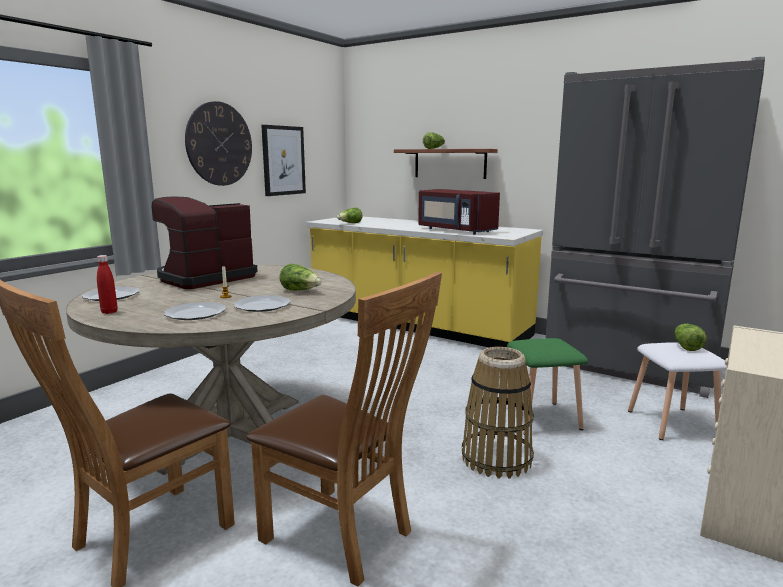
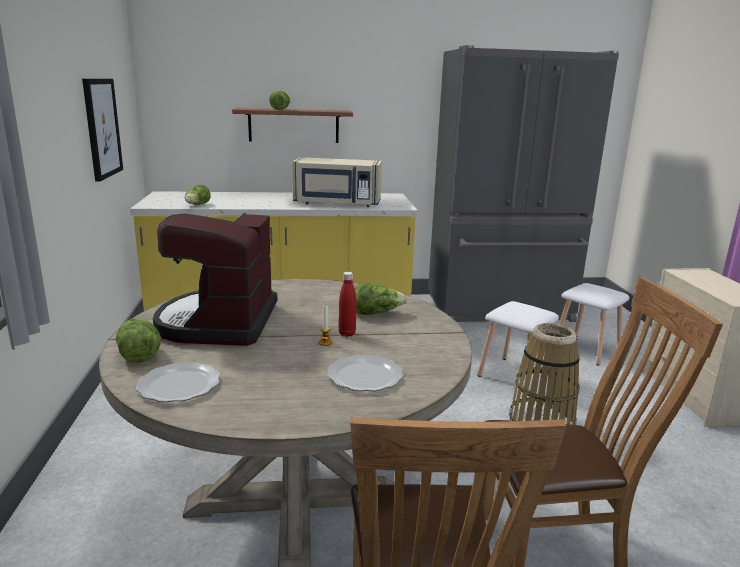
camera: 40 degrees left, 5 degrees up
red bottle [97,255,118,314] -> red bottle moved to [339,272,356,337]
wall clock [185,101,252,186] -> none
plate [233,295,291,312] -> none
red microwave [418,189,500,234] -> beige microwave [292,157,382,207]
green stool [507,338,588,435] -> white stool [477,301,559,390]
lettuce [675,324,707,351] -> lettuce moved to [116,318,161,363]

